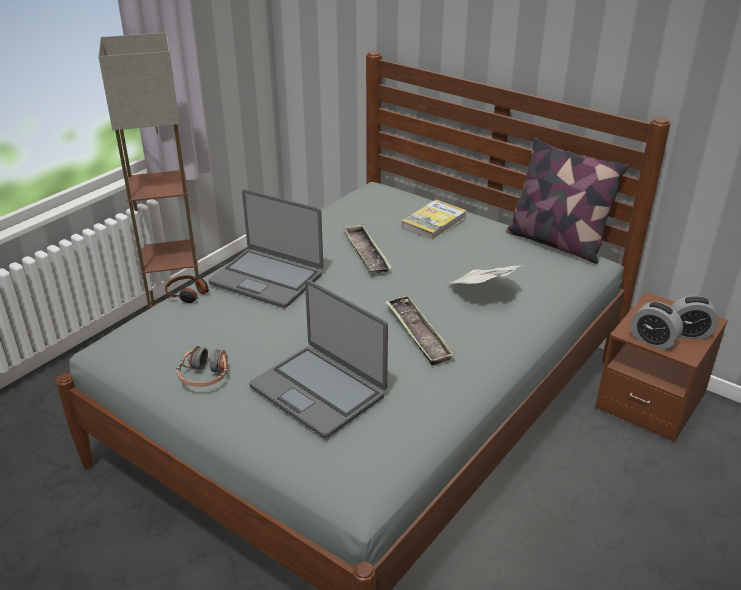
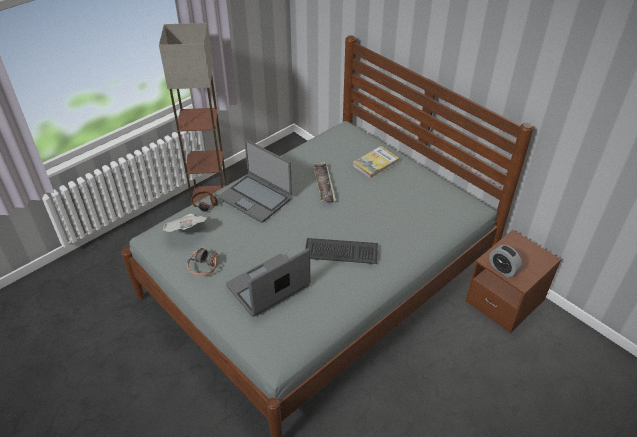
camera: 10 degrees right, 10 degrees up
laptop [249,279,388,438] -> laptop turned 90 degrees clockwise [226,248,310,317]
tray [385,295,455,365] -> keyboard [305,238,378,264]
newspaper [449,266,520,284] -> newspaper moved to [162,214,208,232]
pillow [506,137,629,264] -> none
alarm clock [671,296,719,339] -> none

